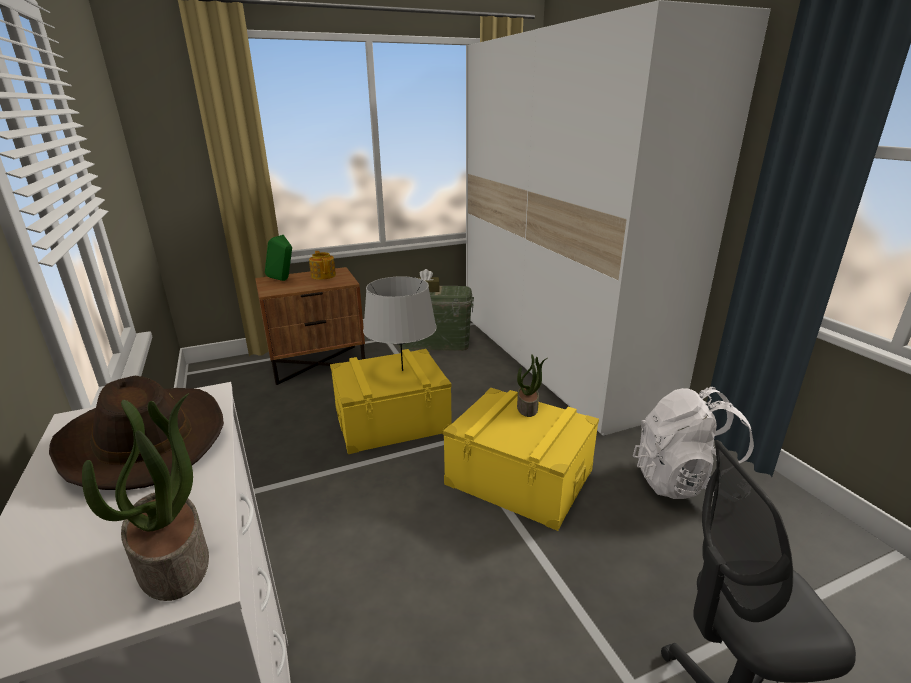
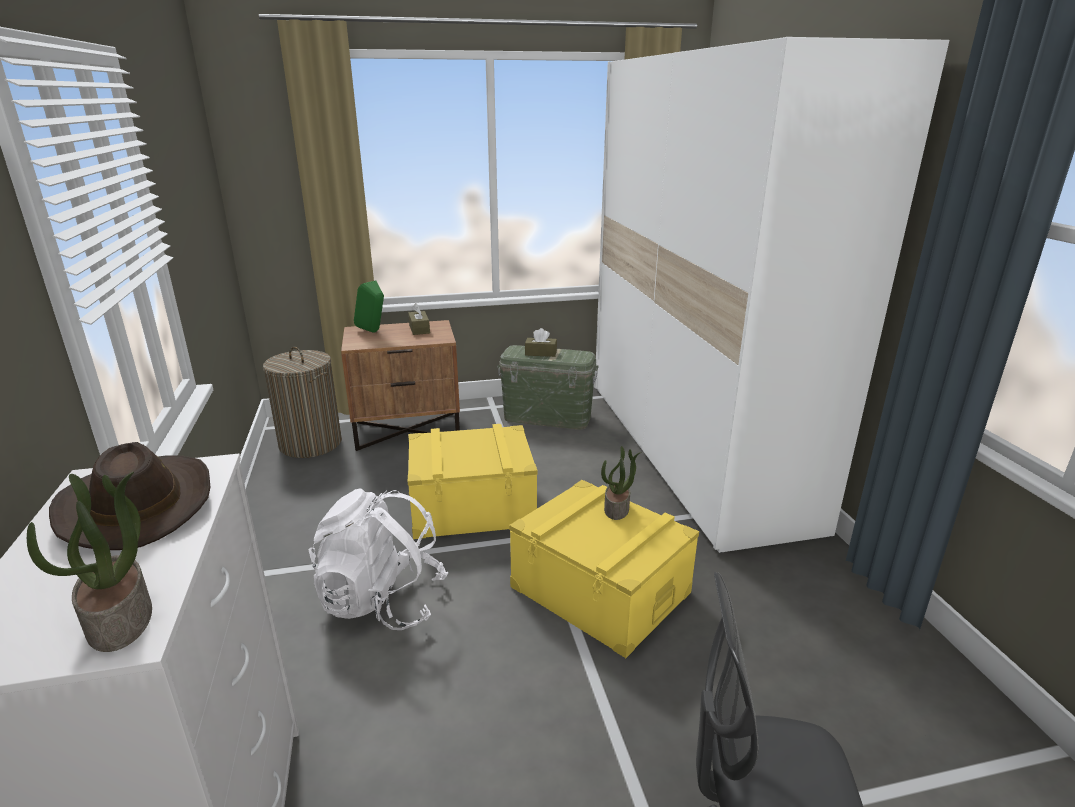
camera: 10 degrees right, 0 degrees up
teapot [309,251,336,280] -> brown tissue box [408,303,430,335]
grey table lamp [363,276,437,371] -> none
white backpack [633,387,754,499] -> white backpack moved to [309,488,448,630]
none -> laundry basket [263,347,342,458]

